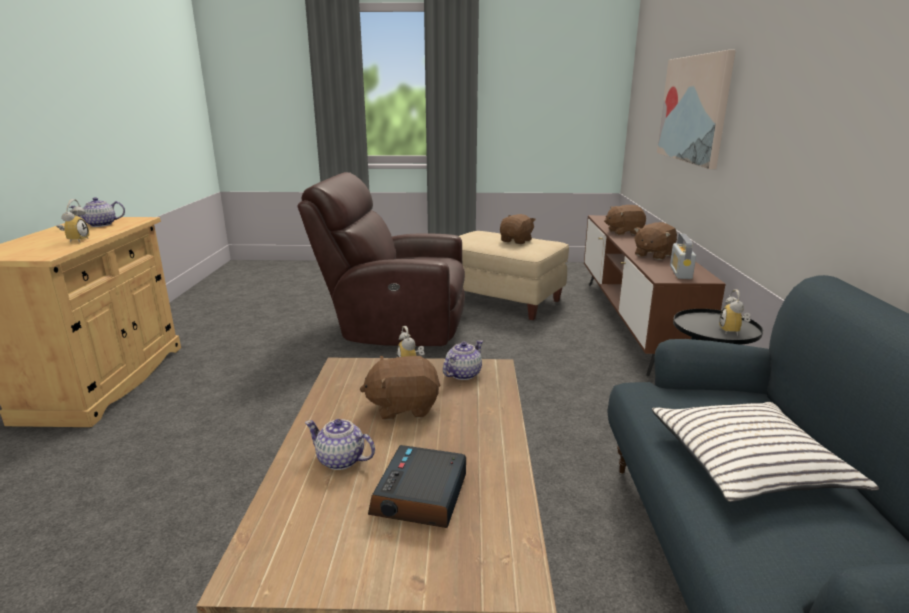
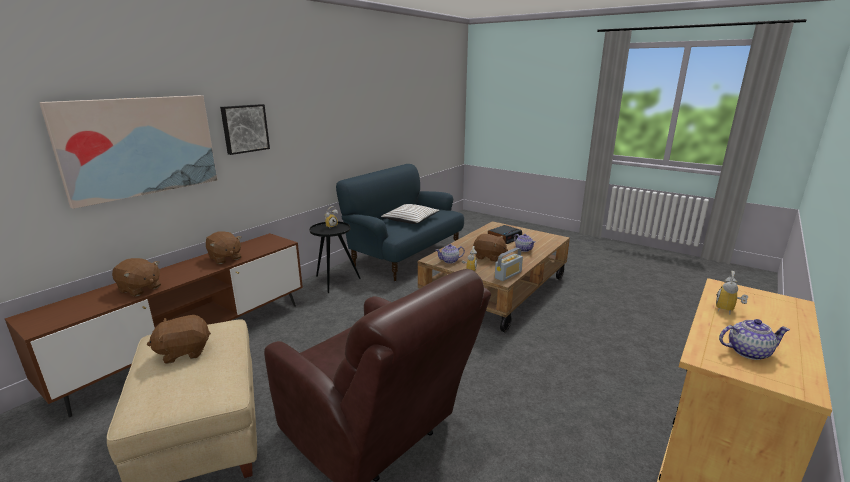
camera: 145 degrees left, 0 degrees up
brown plush toy [634,222,677,260] -> brown plush toy turned 60 degrees clockwise [206,231,242,264]
radio [670,233,696,279] -> radio moved to [495,248,523,281]
none -> picture [220,104,270,155]

